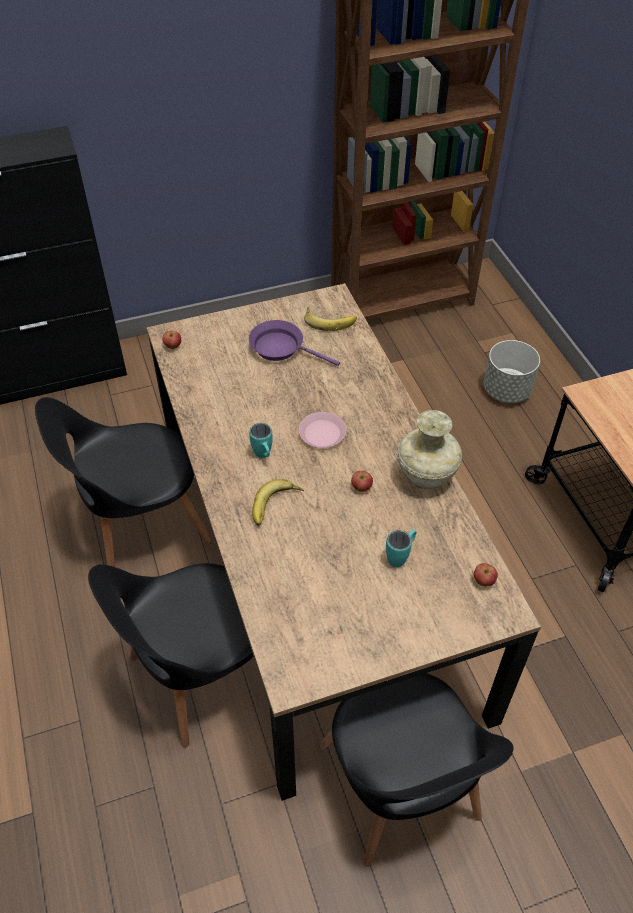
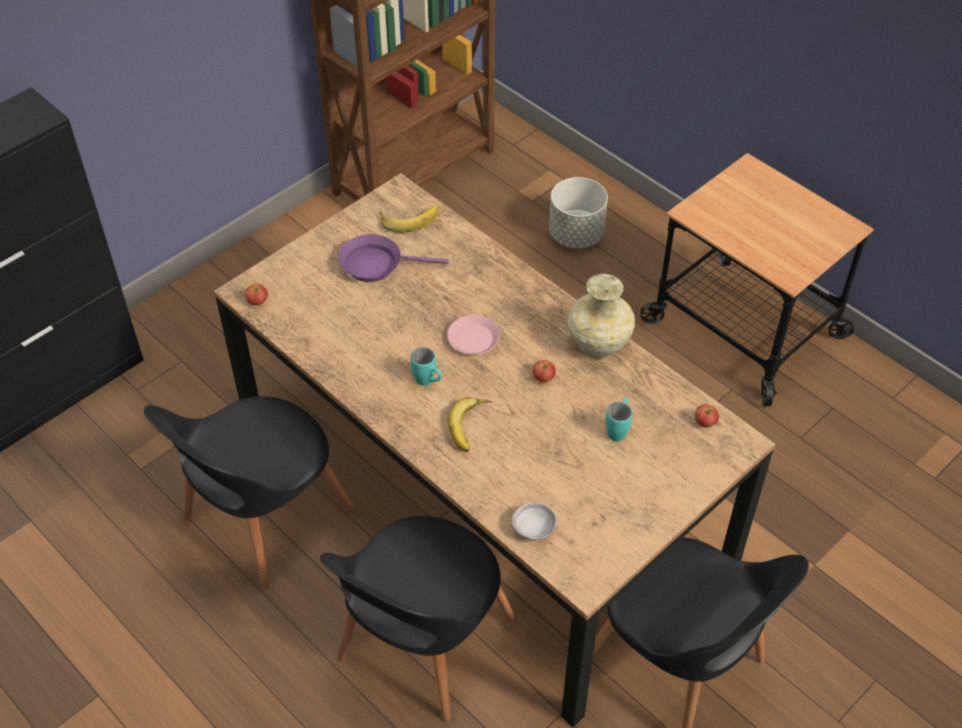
camera: 25 degrees left, 0 degrees up
none -> grey bowl [512,503,557,541]

